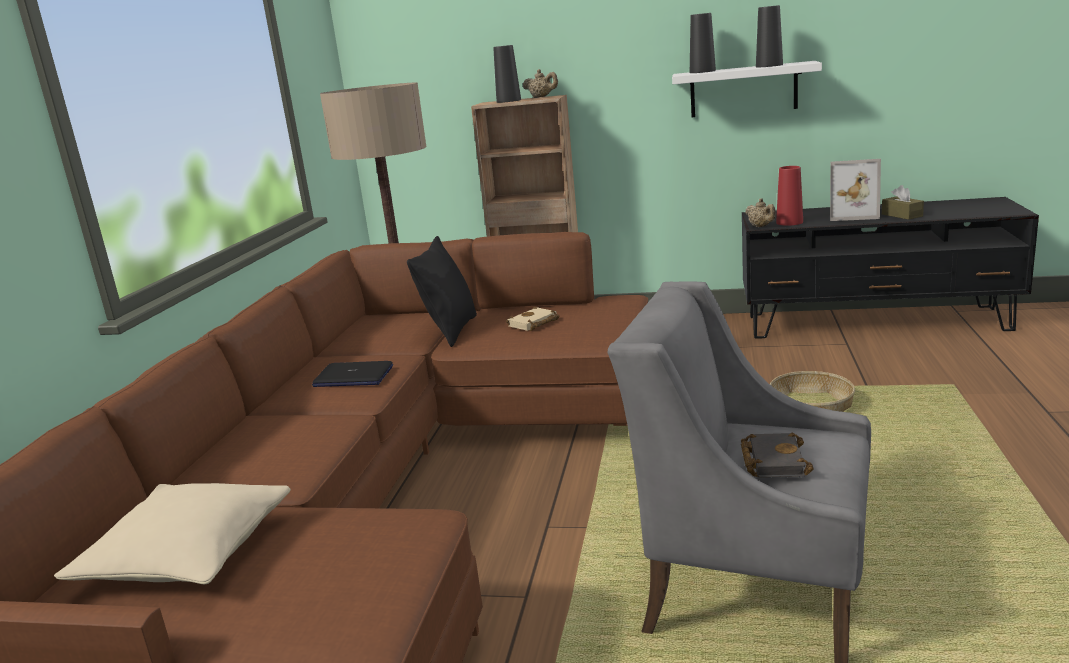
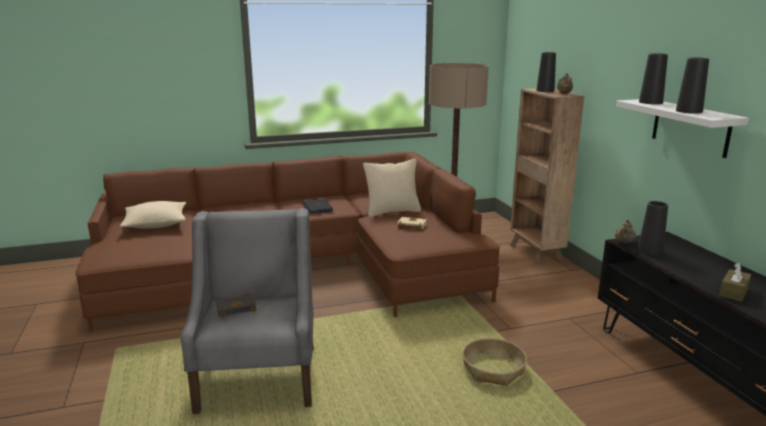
camera: 60 degrees right, 0 degrees up
black pillow [407,236,477,347] -> beige pillow [363,159,421,217]
red vase [776,166,803,226] -> black vase [638,201,668,256]
picture frame [830,159,881,221] -> none

